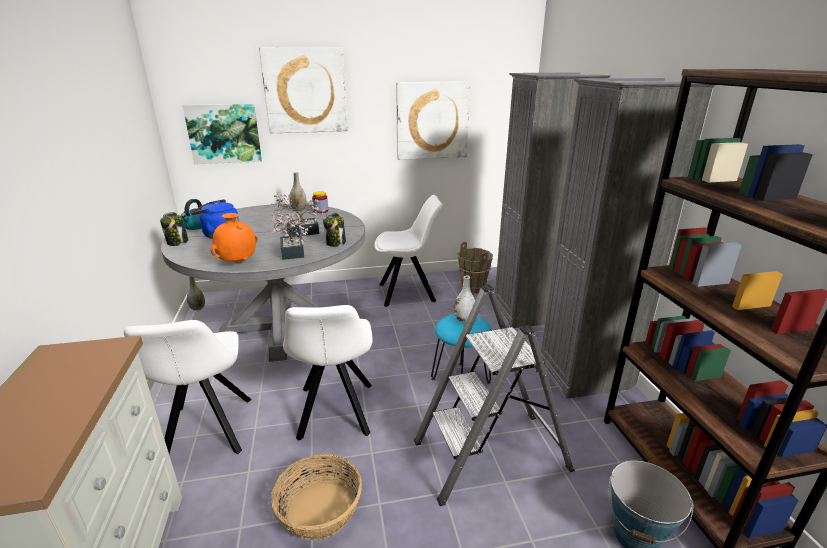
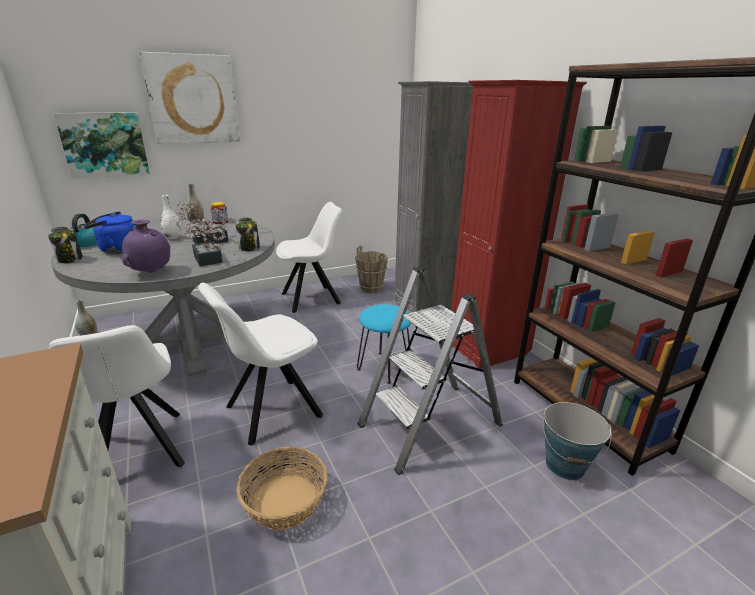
camera: 15 degrees left, 0 degrees up
orange vase [211,213,258,263] -> purple vase [122,220,170,273]
white chair [283,305,373,441] -> white chair turned 75 degrees clockwise [198,283,323,445]
picture [396,81,471,160] -> none
white vase [454,276,475,323] -> white vase moved to [160,195,182,239]
grey cabinet [541,78,716,399] -> red cabinet [451,80,587,369]

